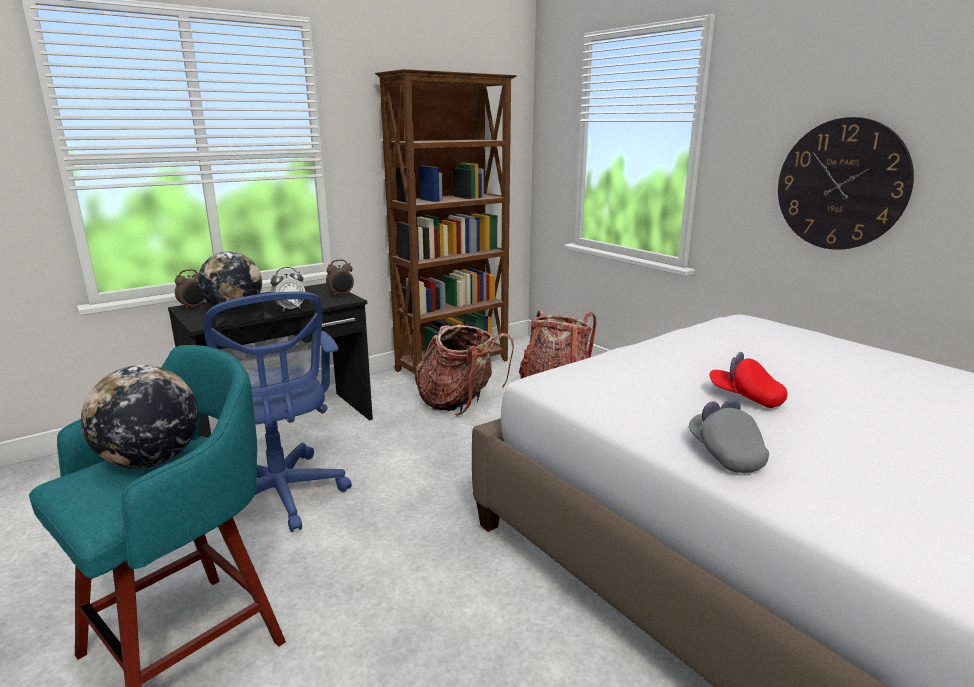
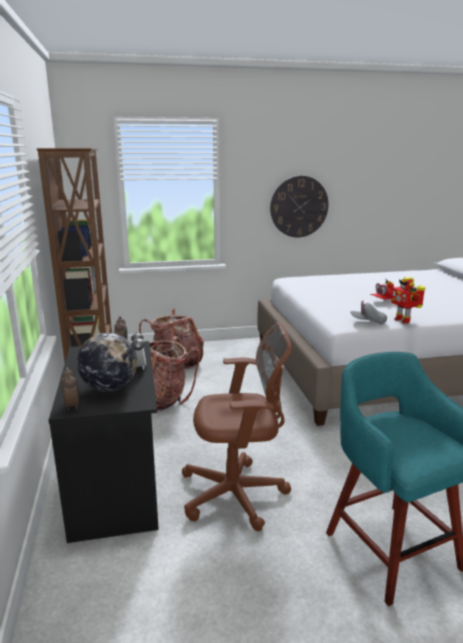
camera: 65 degrees left, 0 degrees up
globe [81,365,198,469] -> none
blue office chair [204,292,352,532] -> brown office chair [182,322,292,531]
grey cap [689,399,769,473] -> grey cap moved to [350,300,387,324]
none -> toy robot [385,277,425,324]

